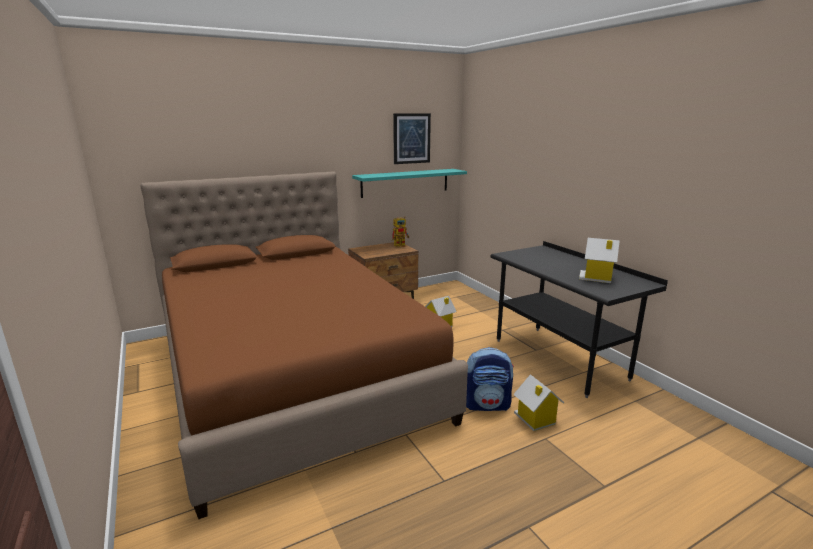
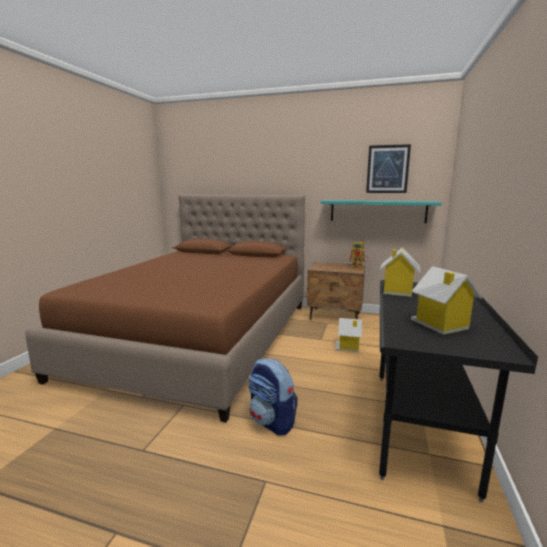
camera: 45 degrees right, 5 degrees down
toy house [514,374,564,431] -> toy house moved to [380,247,420,297]

